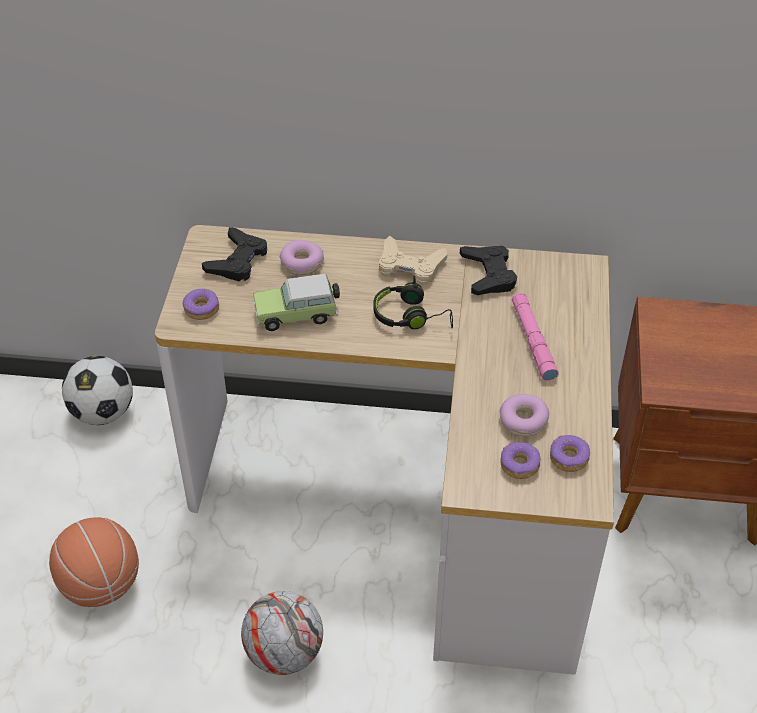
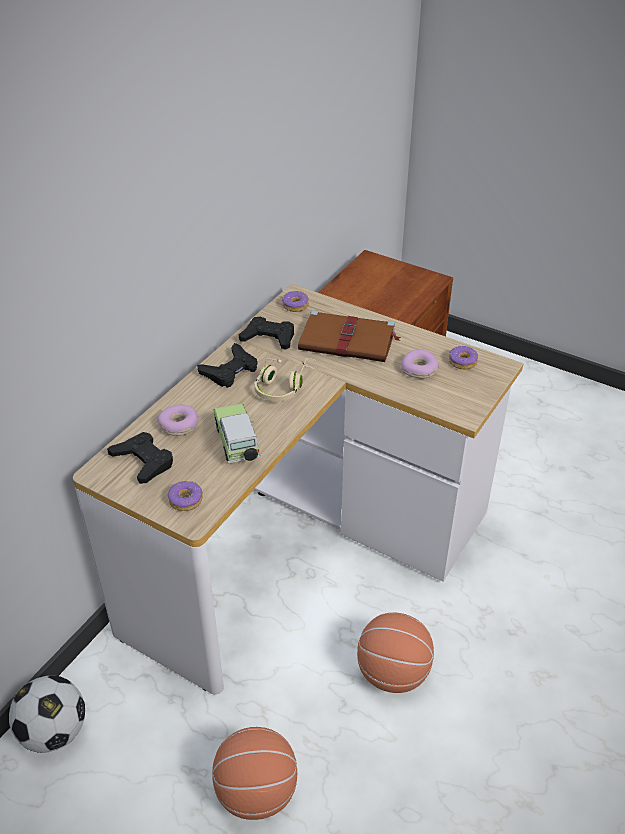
camera: 65 degrees left, 5 degrees down
football [241,591,323,675] -> basketball [357,612,434,693]
toy car [253,274,340,331] -> toy car turned 150 degrees clockwise [214,403,261,463]
black headphones [373,276,453,329] -> beige headphones [254,358,319,401]
beige game controller [379,236,447,285] -> black game controller [197,343,258,388]
donut [500,442,541,479] -> donut moved to [282,291,309,312]
pink flashlight [512,293,559,381] -> brown book [298,310,401,362]

